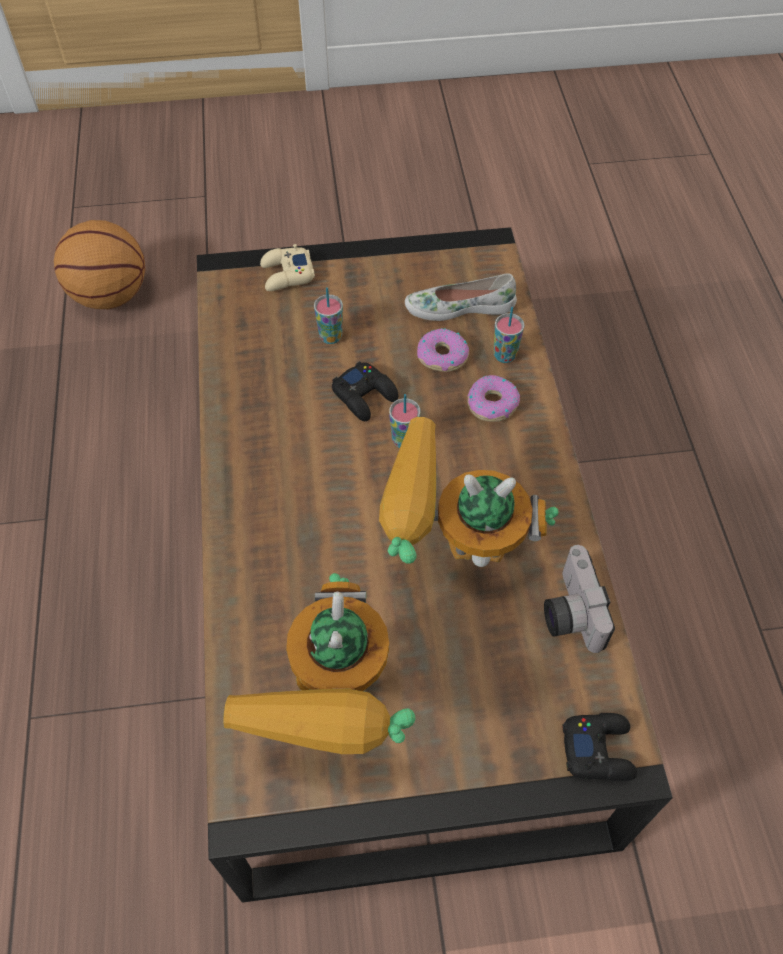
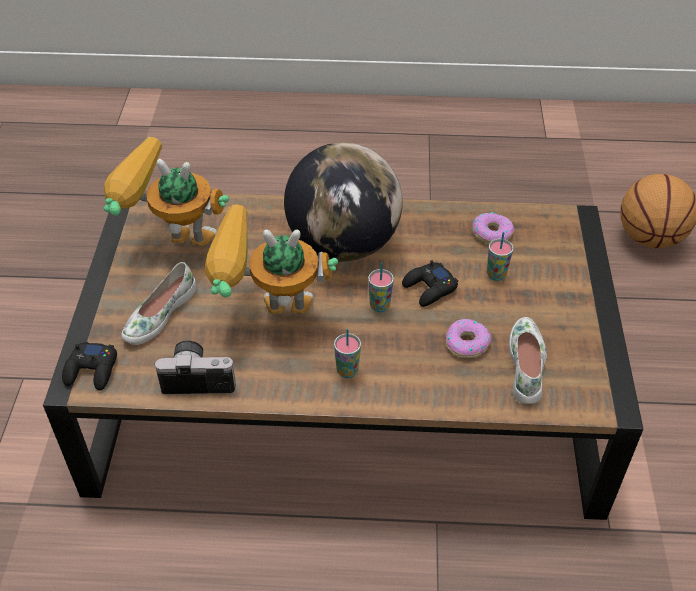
camera: 100 degrees right, 10 degrees down
beige game controller [260,244,315,291] -> none
toy robot [379,417,559,567] -> toy robot turned 105 degrees counterclockwise [204,204,338,314]
donut [467,375,520,422] -> donut moved to [473,212,514,244]
cup [493,307,525,363] -> cup moved to [334,328,361,378]
none -> white shoe [121,262,196,345]
none -> globe [284,142,403,261]

